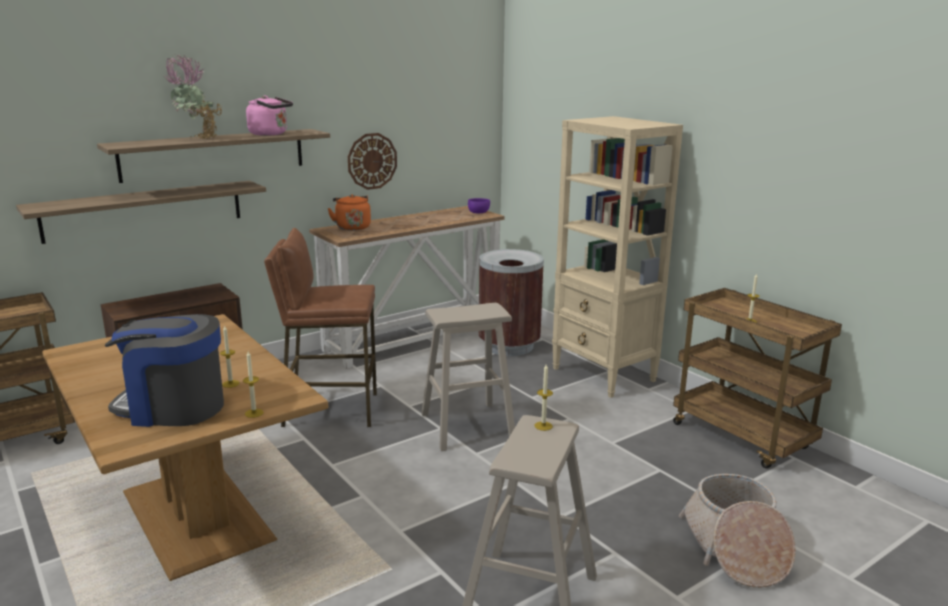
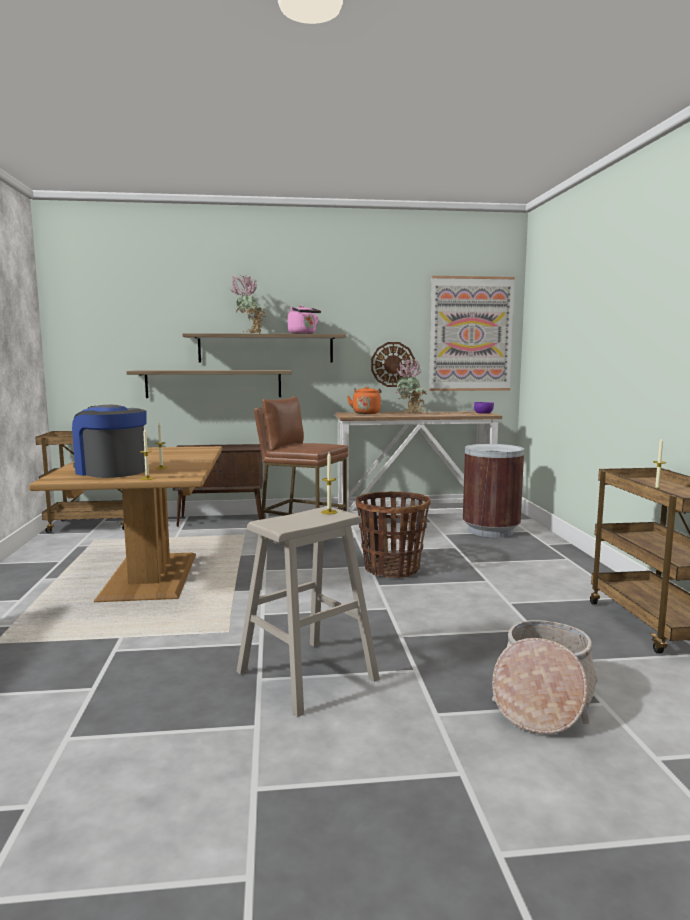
camera: 30 degrees right, 10 degrees down
beige stool [421,303,515,451] -> basket [356,491,431,578]
beige bookcase [552,116,683,398] -> none
none -> potted plant [396,357,427,413]
none -> picture [429,276,515,391]

